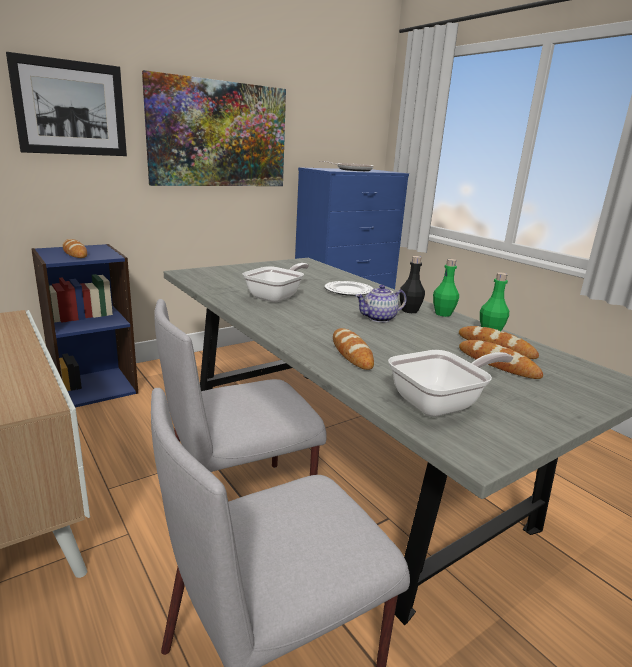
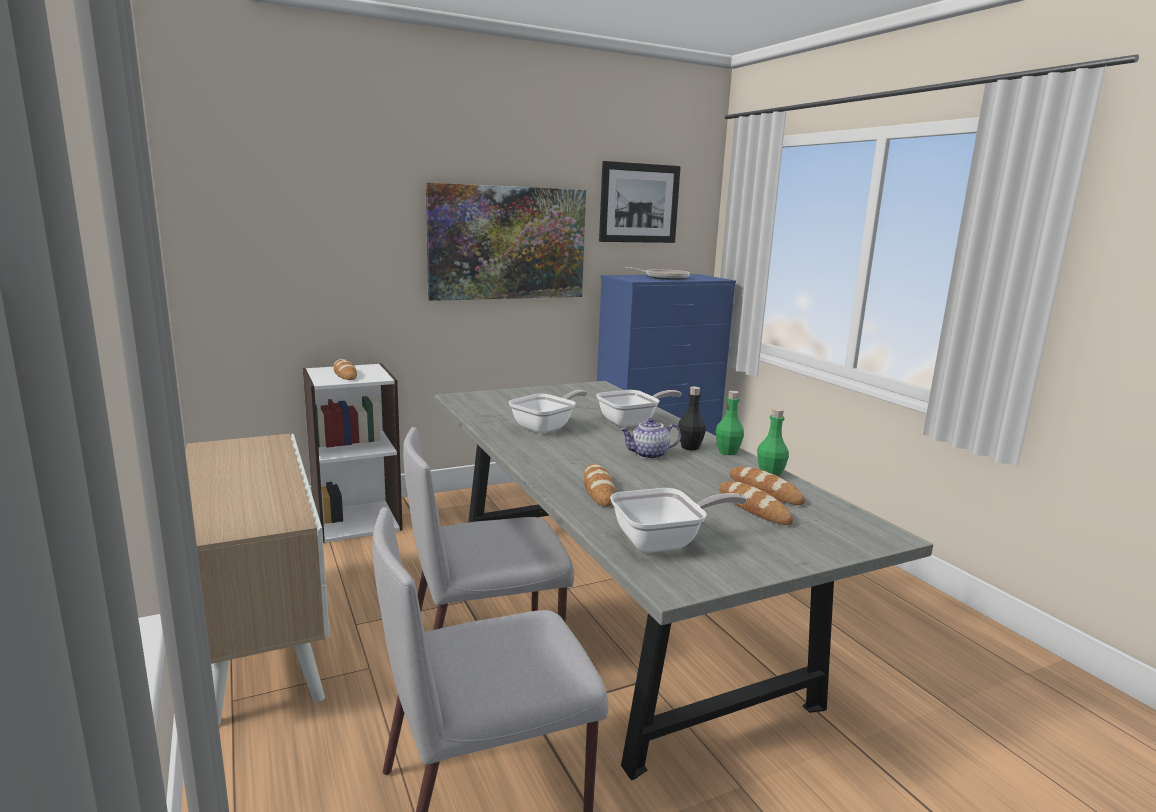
camera: 10 degrees right, 5 degrees down
picture [6,52,127,156] -> picture moved to [599,161,681,243]
blue bookcase [31,244,138,408] -> white bookcase [303,363,403,543]
plate [325,281,373,296] -> frying pan [596,390,682,427]

